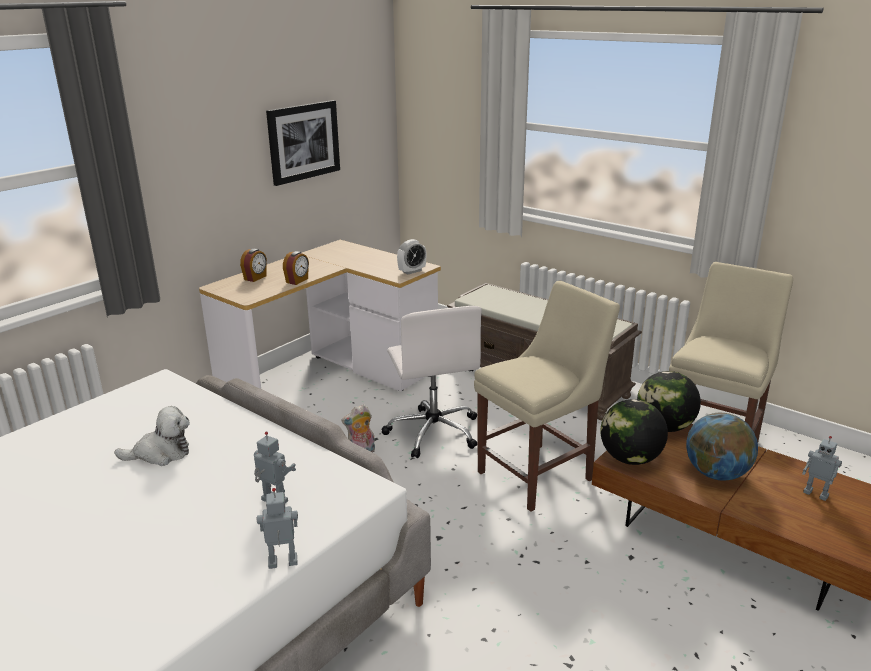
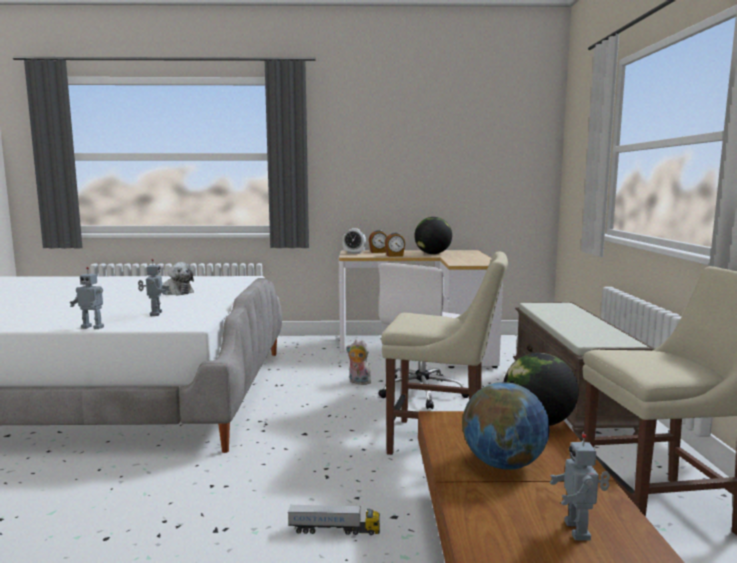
camera: 50 degrees right, 15 degrees down
toy robot [257,488,298,569] -> toy robot turned 150 degrees clockwise [70,267,104,329]
picture [266,100,340,186] -> none
alarm clock [397,239,426,275] -> alarm clock moved to [343,228,366,254]
globe [601,399,668,465] -> globe moved to [414,217,452,254]
none -> toy truck [288,504,380,535]

